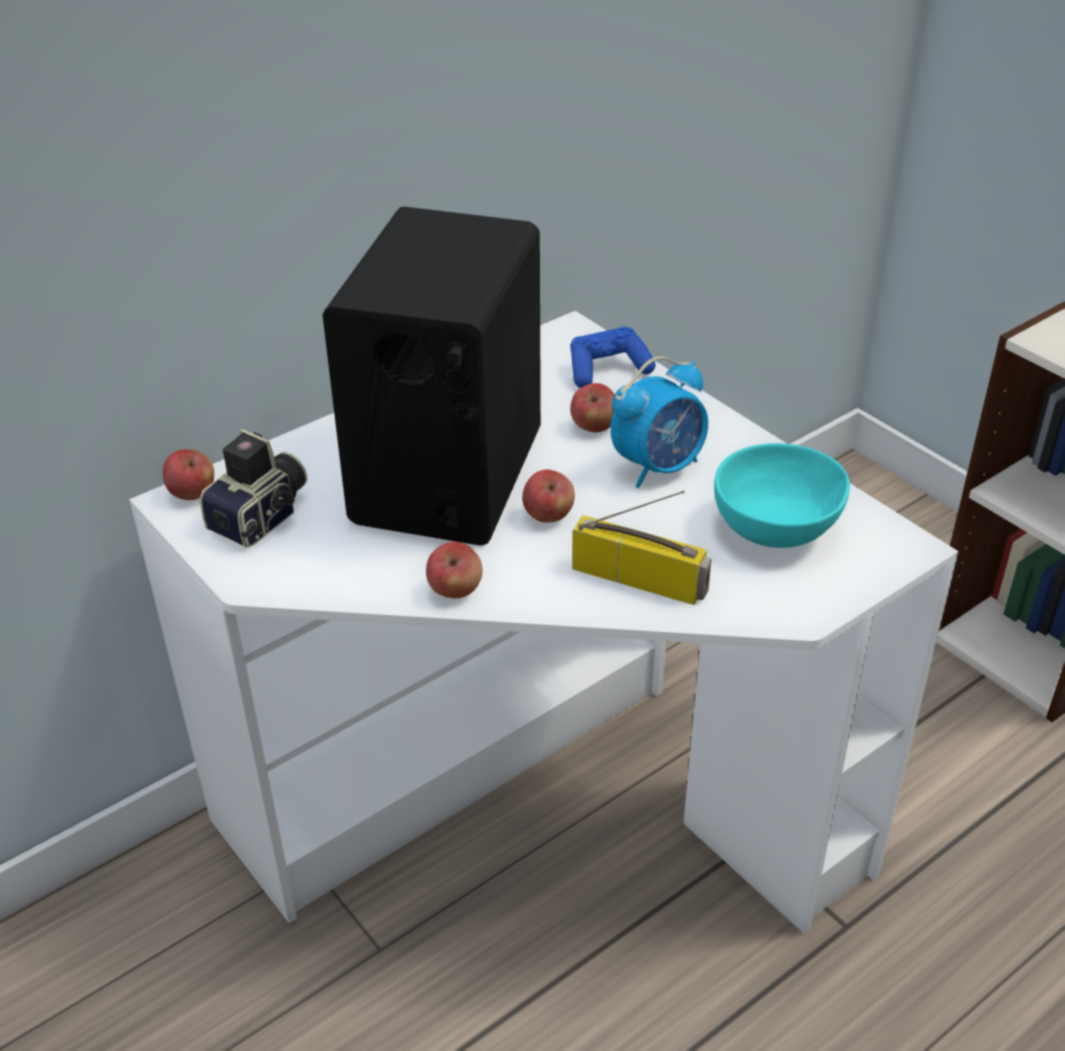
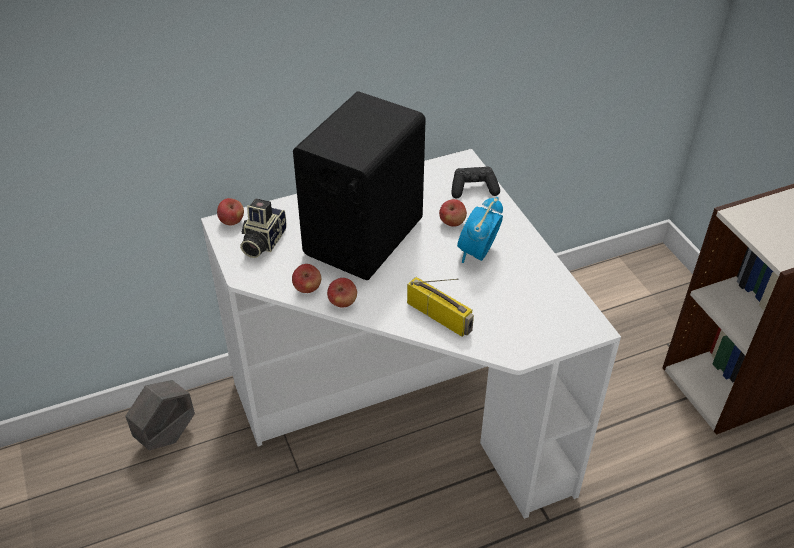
camera: 15 degrees right, 5 degrees up
camera [200,429,307,548] -> camera turned 150 degrees clockwise [240,198,287,258]
apple [522,469,575,523] -> apple moved to [292,264,321,293]
blue game controller [570,327,655,388] -> black game controller [451,166,500,199]
alarm clock [611,356,708,488] -> alarm clock turned 135 degrees clockwise [457,197,503,263]
turquoise bowl [714,443,850,548] -> none
none -> grey planter [125,380,195,450]

